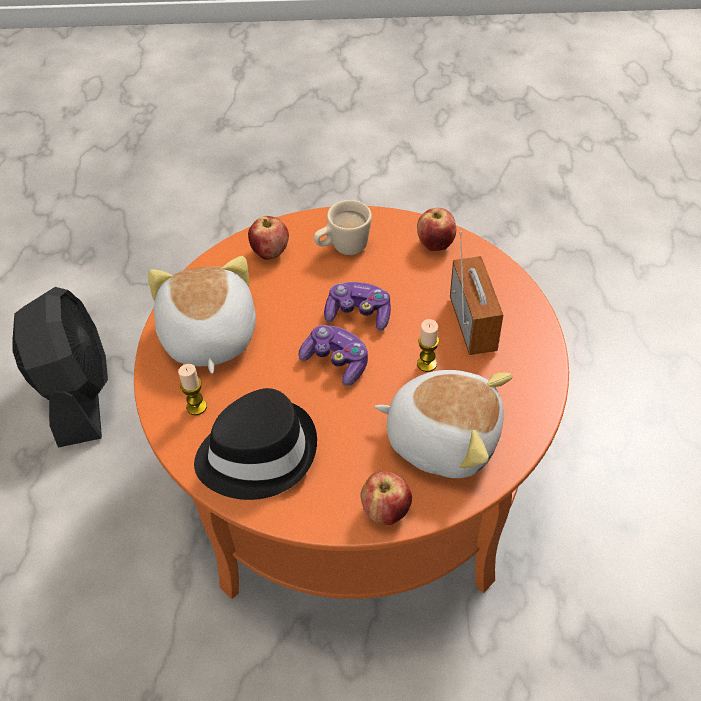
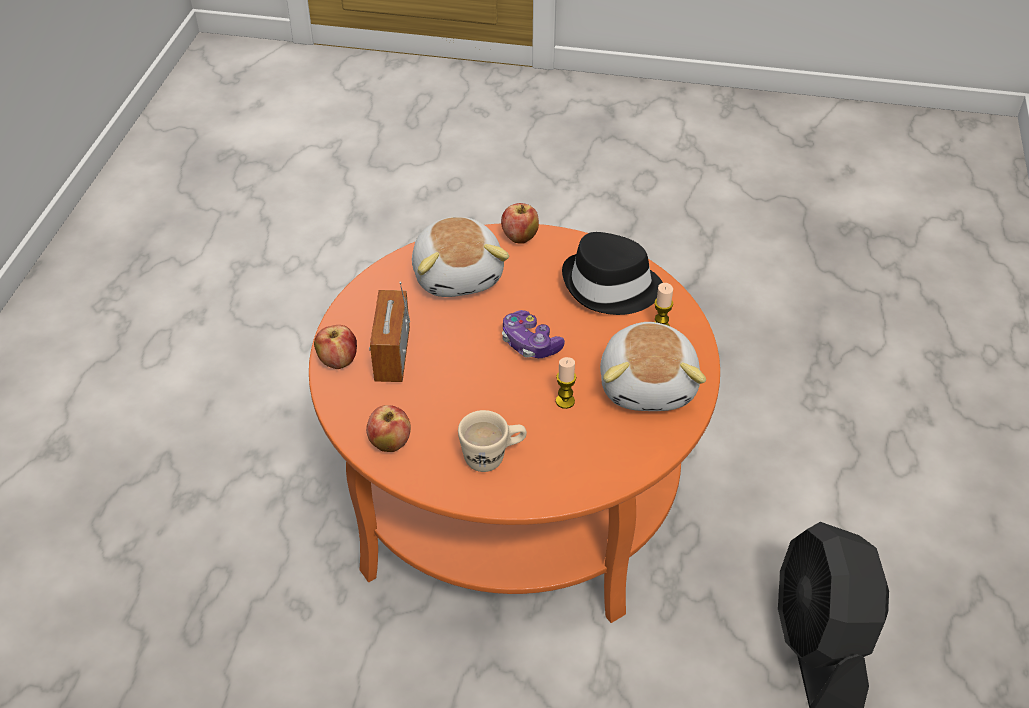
camera: 170 degrees left, 5 degrees down
apple [248,216,289,260] -> apple moved to [314,325,357,369]
game controller [324,282,391,331] -> none
plush toy [375,370,513,478] -> plush toy turned 135 degrees counterclockwise [412,217,509,297]
candle [417,319,439,372] -> candle moved to [556,357,576,409]

